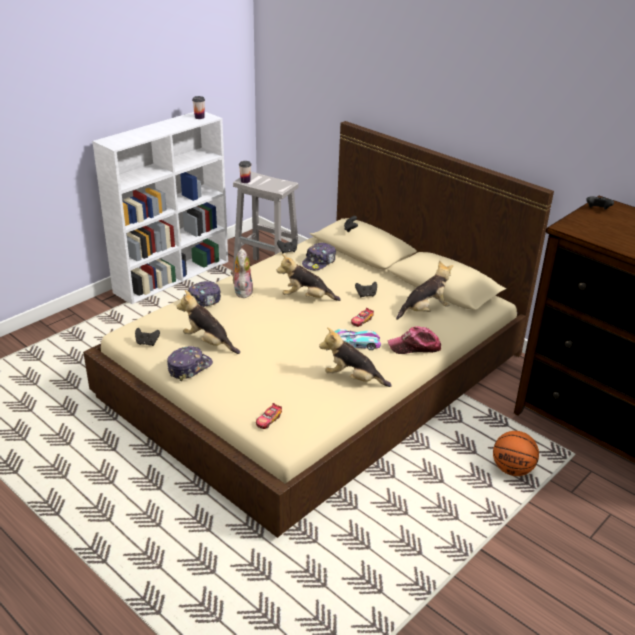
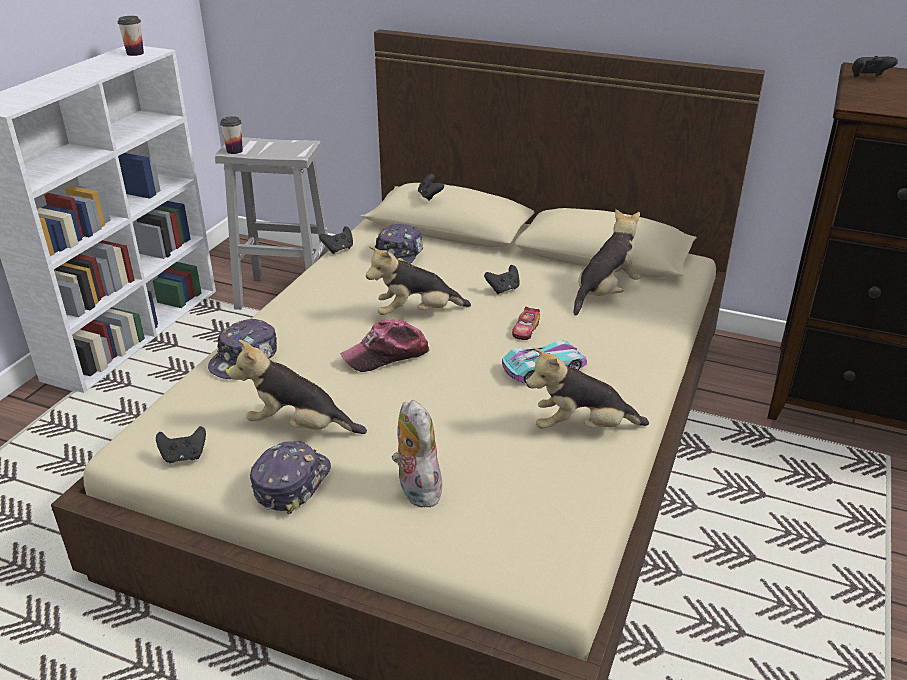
camera: 20 degrees left, 0 degrees up
plush toy [231,248,253,298] -> plush toy moved to [392,400,442,507]
toy car [256,403,282,429] -> none
cap [388,326,441,354] -> cap moved to [340,319,429,372]
basketball [493,431,539,476] -> none

